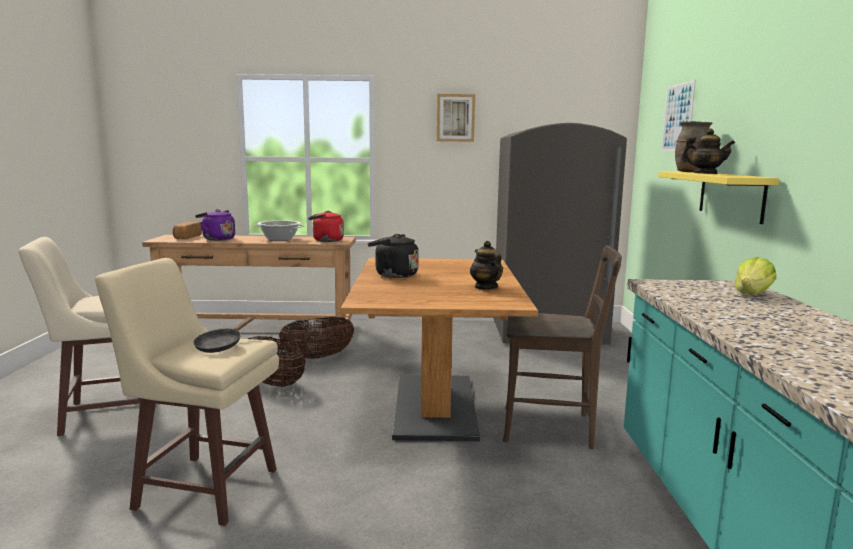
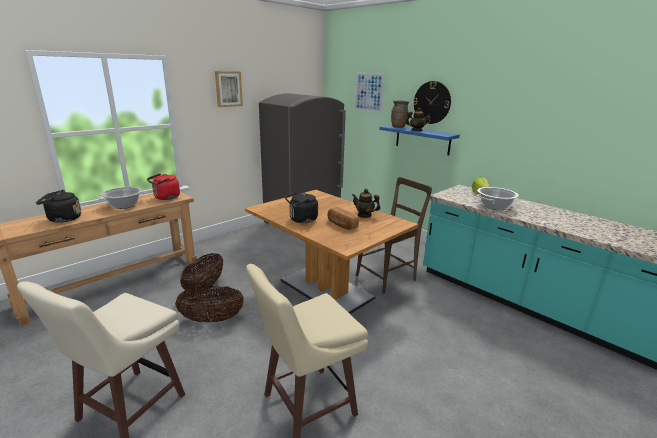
camera: 45 degrees left, 10 degrees up
bread [173,221,202,239] -> bread moved to [327,207,359,230]
black frying pan [193,316,254,353] -> none
purple kettle [195,209,235,241] -> black kettle [36,190,81,223]
yellow shelf [658,171,779,224] -> blue shelf [379,125,460,155]
none -> wall clock [413,81,451,124]
none -> cooking pot [477,187,519,210]

